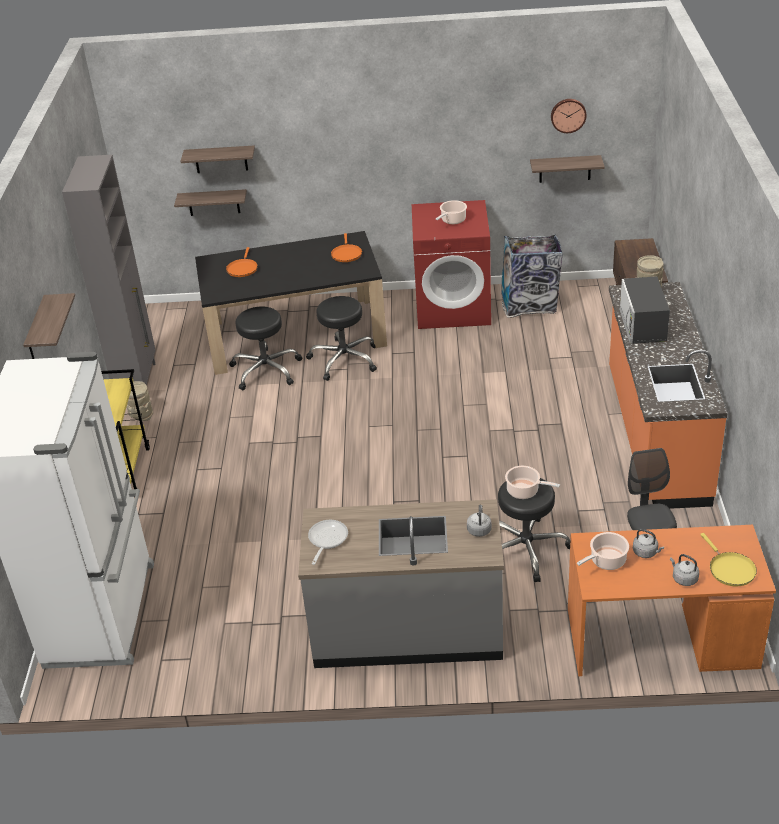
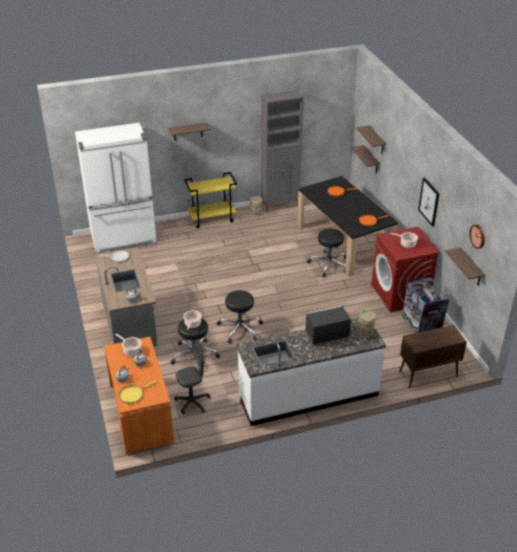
camera: 70 degrees right, 0 degrees up
black stool [229,306,302,390] -> black stool moved to [217,290,263,344]
orange counter [609,282,727,509] -> white counter [236,318,386,426]
none -> picture [418,177,440,227]

